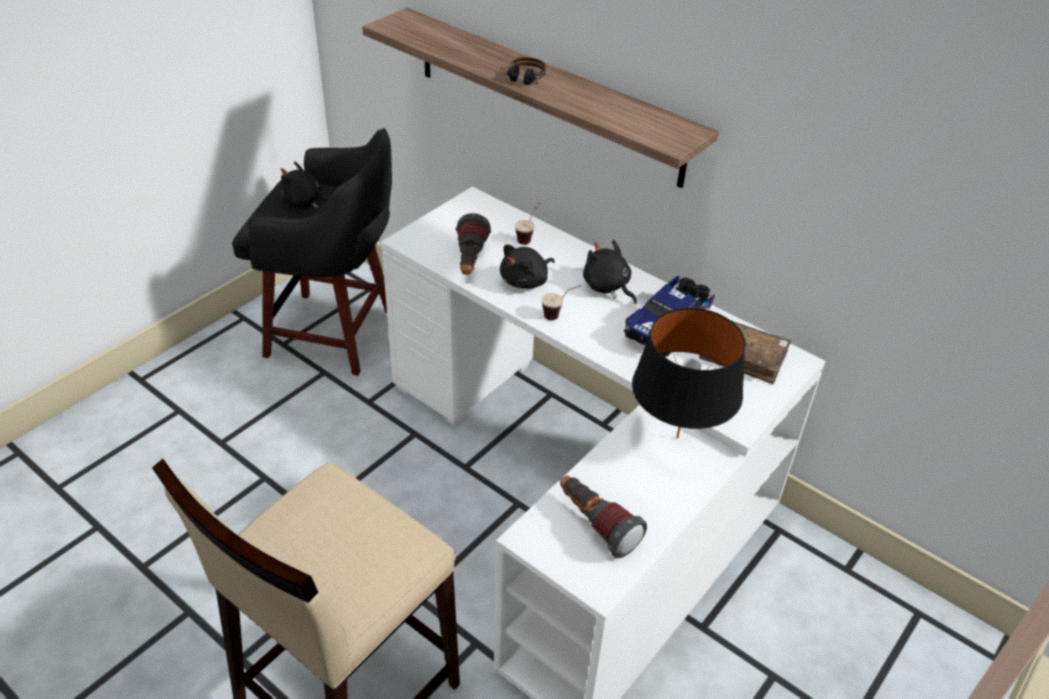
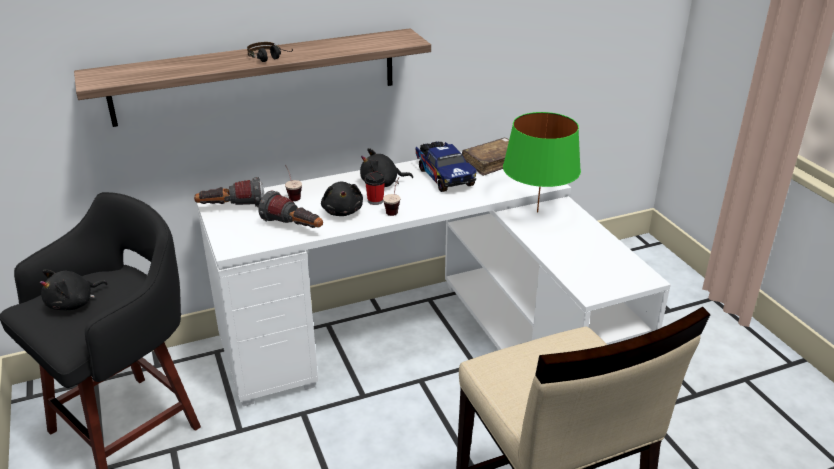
camera: 60 degrees left, 10 degrees down
flashlight [560,475,647,558] -> flashlight moved to [194,177,264,207]
black table lamp [632,308,745,439] -> green table lamp [503,112,581,213]
none -> cup [365,172,385,205]

